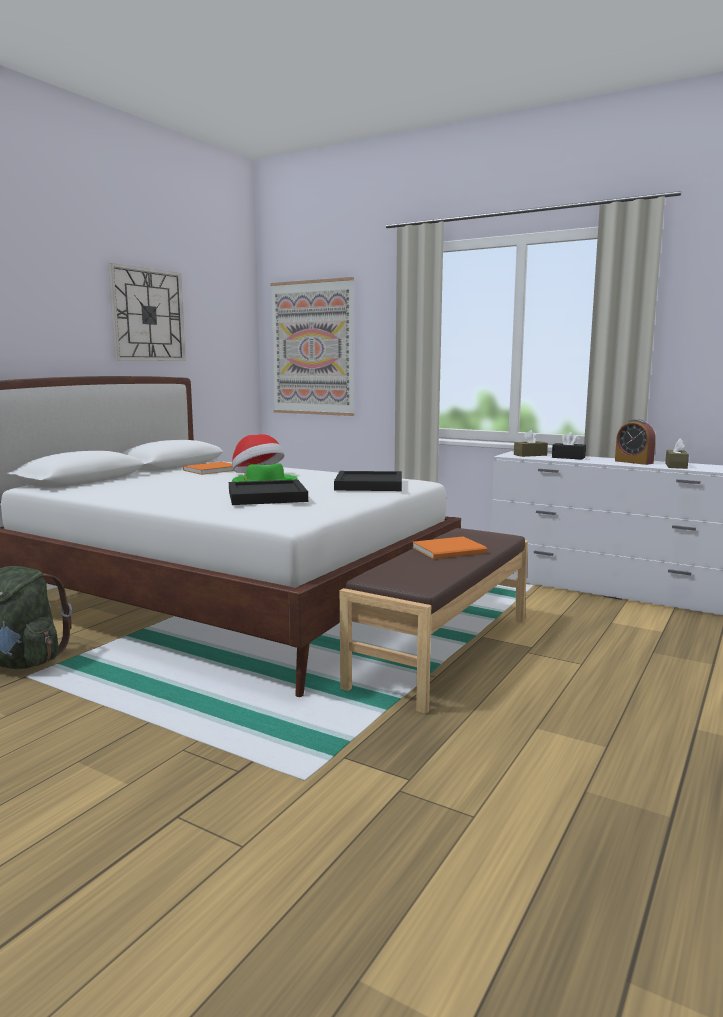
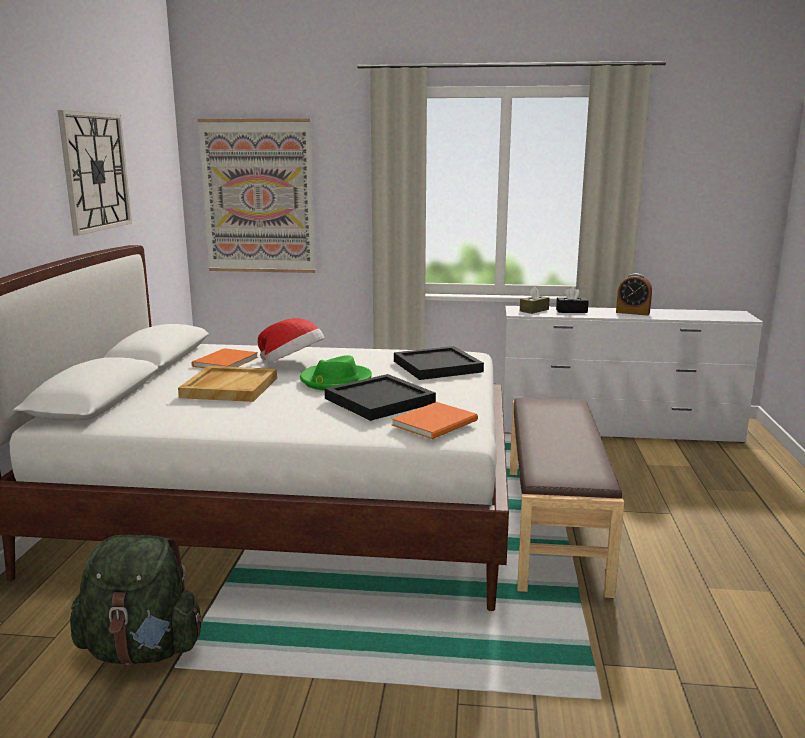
camera: 25 degrees left, 5 degrees up
orange book [412,537,487,559] -> orange book moved to [391,402,478,439]
brown tissue box [665,438,689,469] -> none
none -> beige tray [178,366,277,402]

